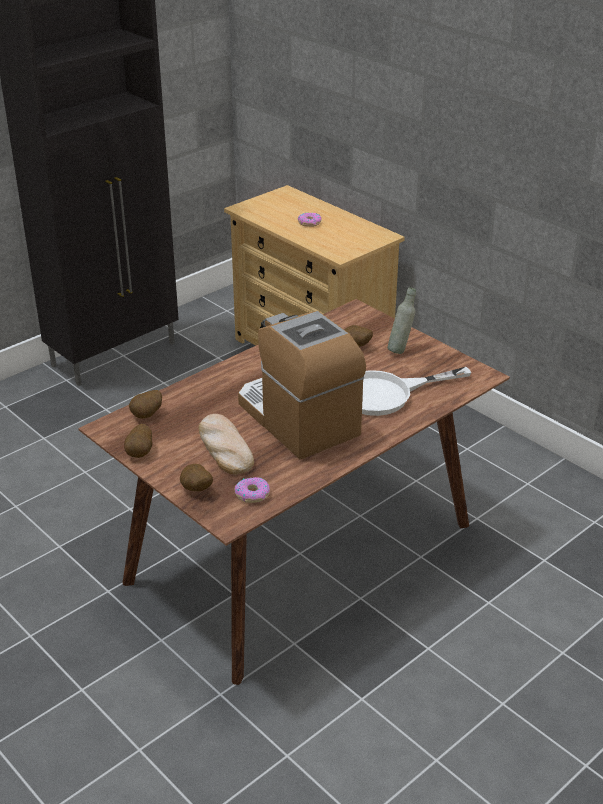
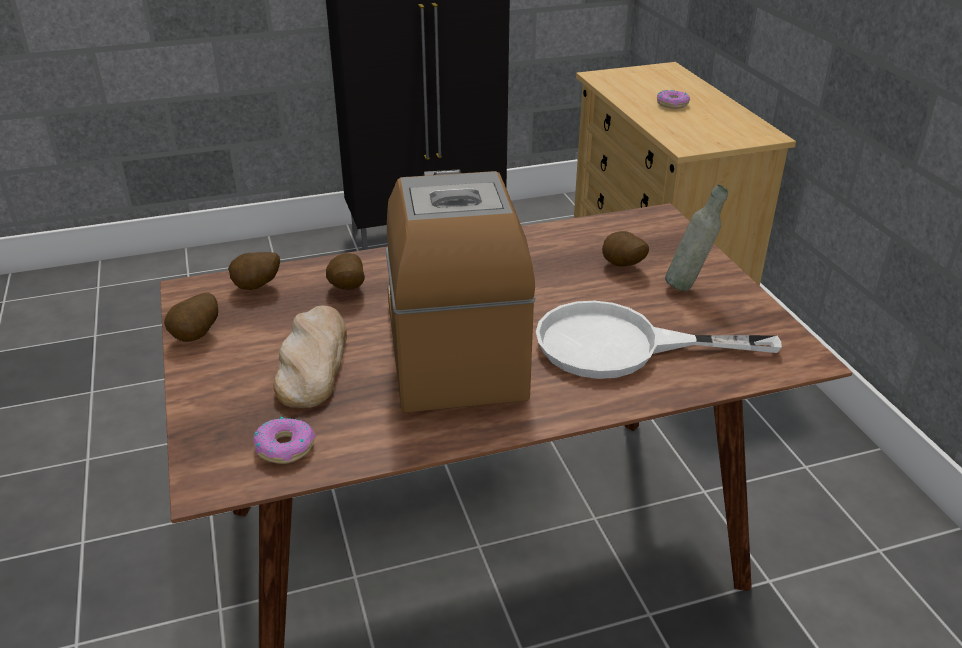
camera: 25 degrees right, 0 degrees up
potato [180,464,213,492] -> potato moved to [326,253,365,290]

